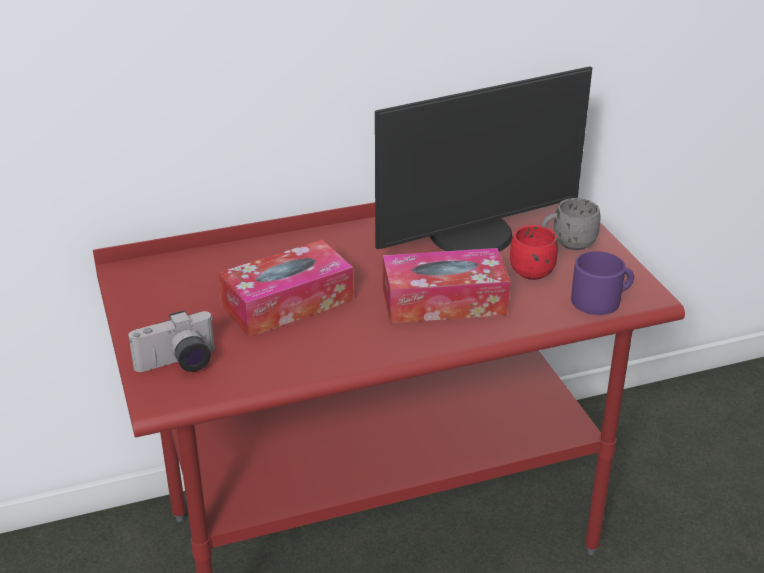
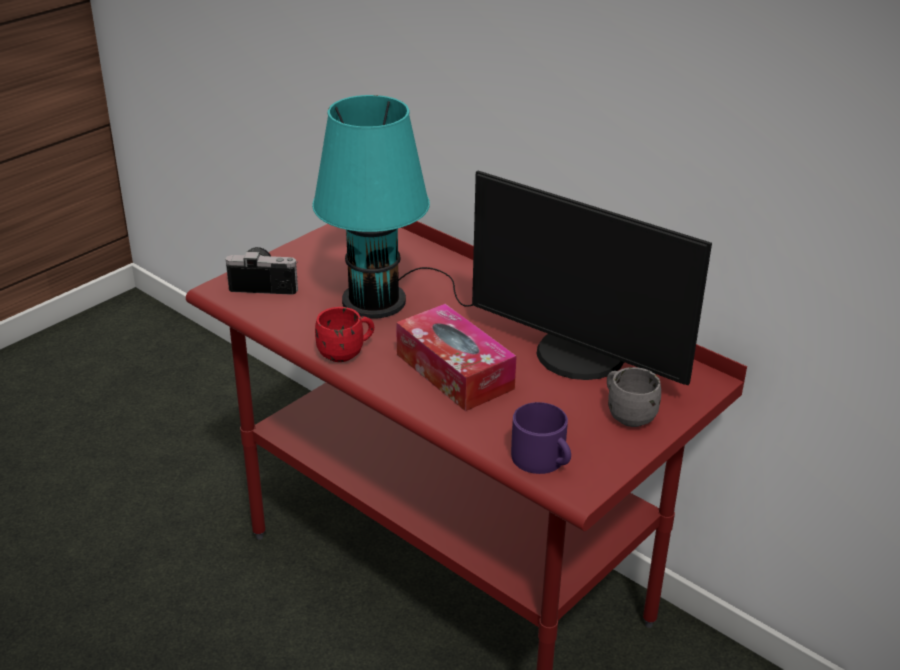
camera: 60 degrees right, 0 degrees up
camera [128,311,215,372] -> camera turned 150 degrees clockwise [225,247,298,295]
tissue box [218,240,354,337] -> turquoise table lamp [312,95,473,319]
red mug [510,225,558,280] -> red mug moved to [315,307,374,362]

